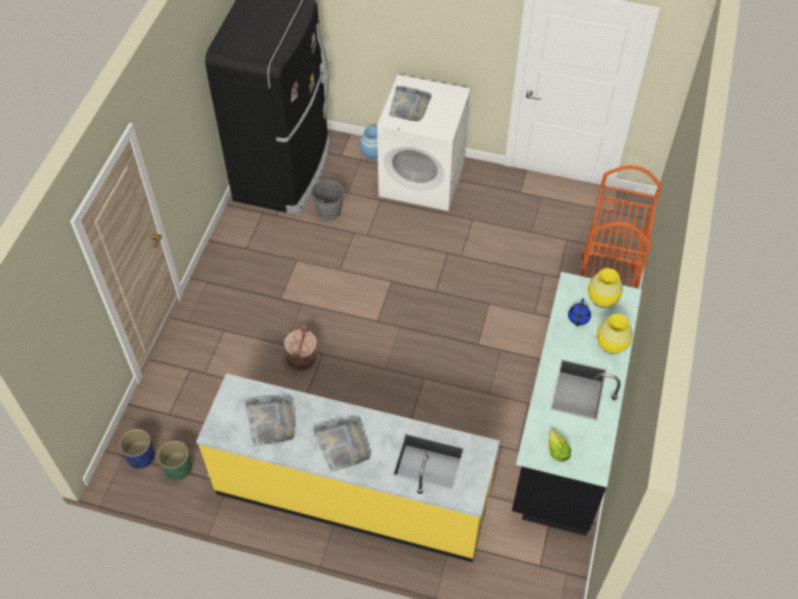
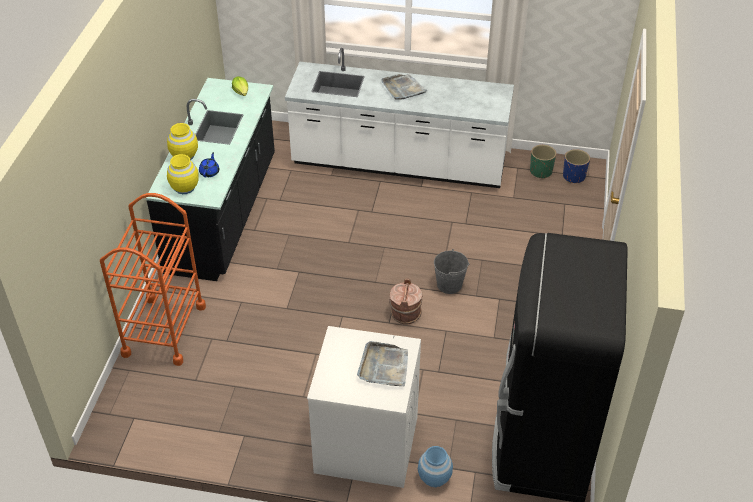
camera: 175 degrees right, 10 degrees down
yellow counter [196,373,500,562] -> white counter [285,48,514,188]
grey tray [245,396,295,445] -> none
brown bucket [284,326,318,371] -> brown bucket moved to [389,279,423,325]
grey bucket [311,178,344,220] -> grey bucket moved to [434,249,469,294]

